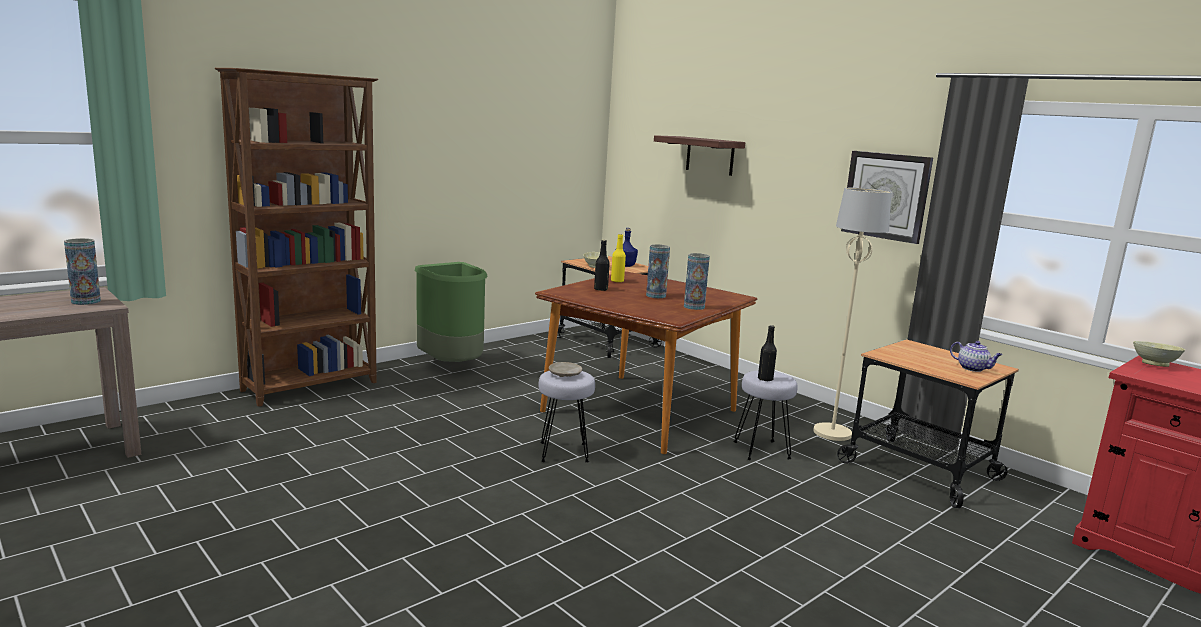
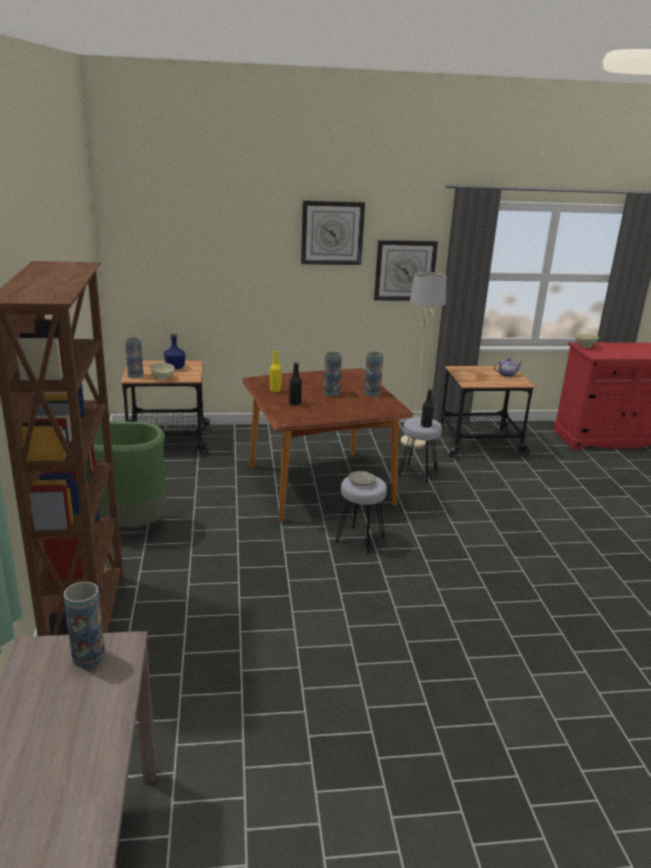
camera: 55 degrees left, 10 degrees up
shelf [654,135,745,176] -> none
none -> vase [125,337,143,378]
none -> wall clock [301,200,365,265]

